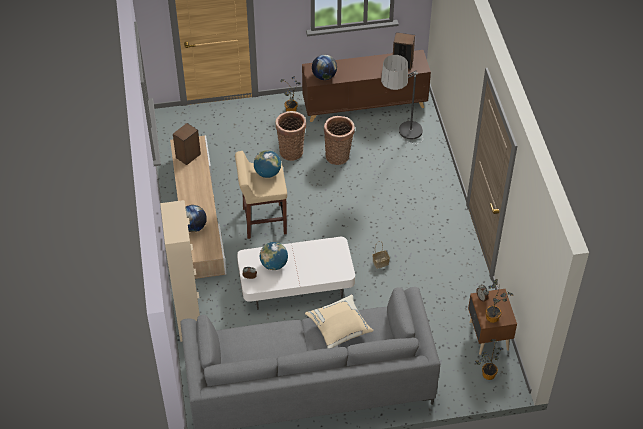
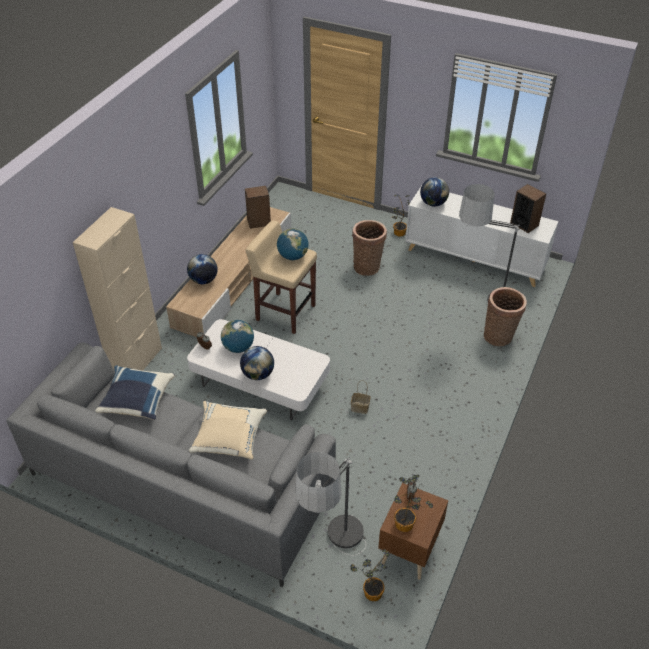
camera: 35 degrees right, 5 degrees down
brown cabinet [302,50,431,122] -> white cabinet [405,187,559,287]
basket [324,116,355,165] -> basket moved to [484,287,527,346]
none -> blue pillow [95,365,175,420]
none -> globe [240,346,274,380]
none -> floor lamp [295,452,366,556]

